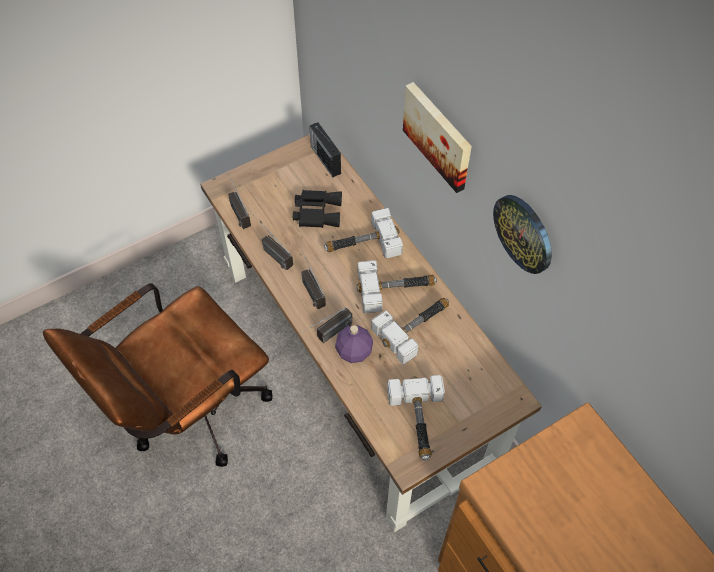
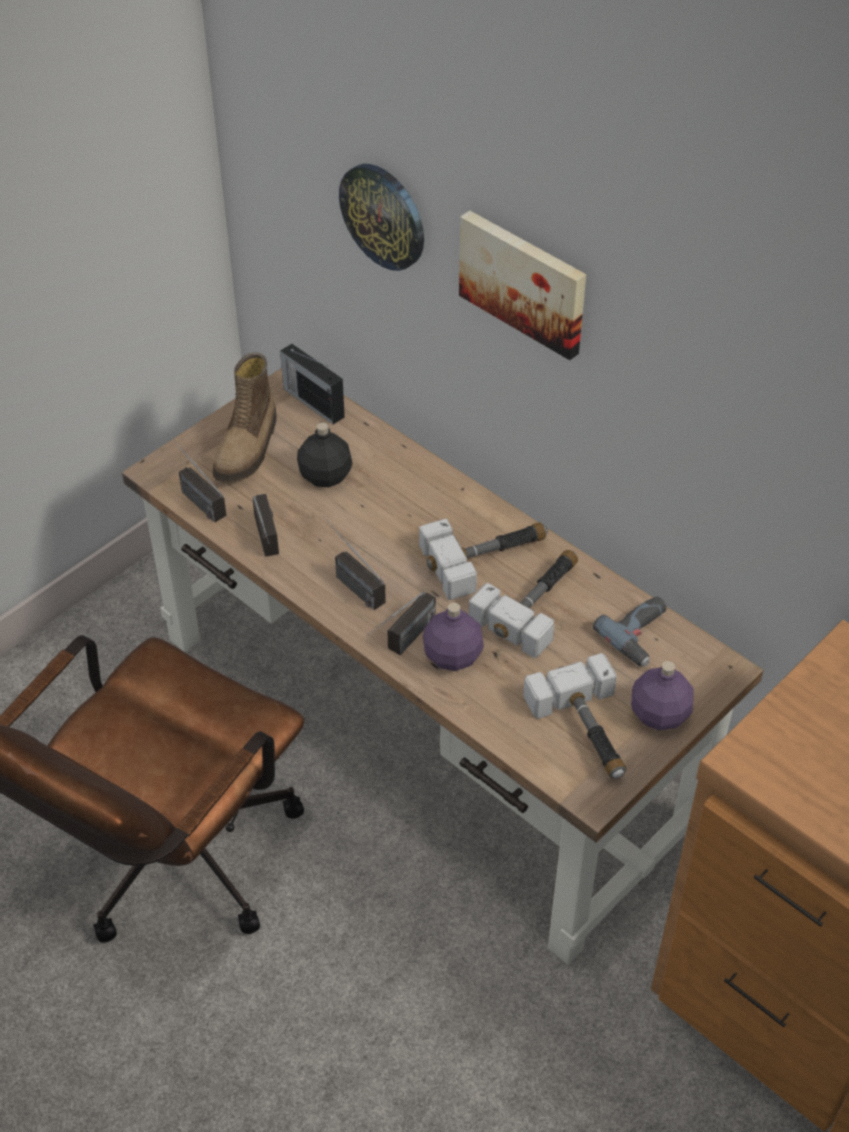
camera: 15 degrees left, 10 degrees down
radio [253,215,293,270] -> radio turned 135 degrees counterclockwise [252,494,279,556]
black binoculars [293,190,342,228] -> black bottle [297,422,353,487]
hammer [324,208,403,258] -> none
wall clock [493,195,552,274] -> wall clock moved to [339,164,424,271]
none -> boot [213,352,277,483]
none -> power drill [593,596,666,666]
none -> purple bottle [631,661,694,730]

